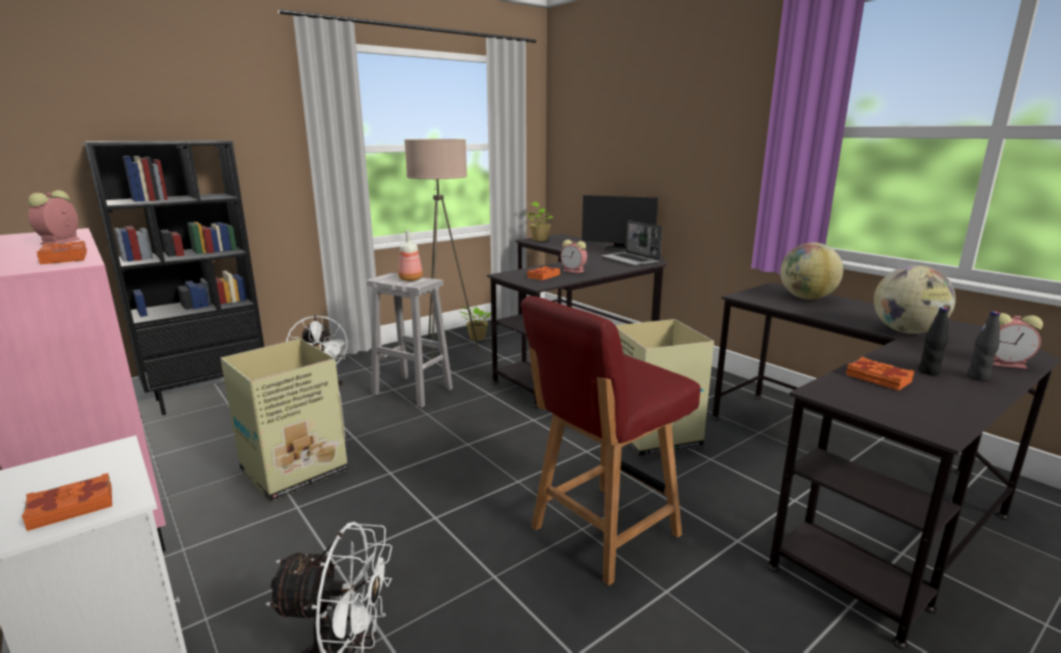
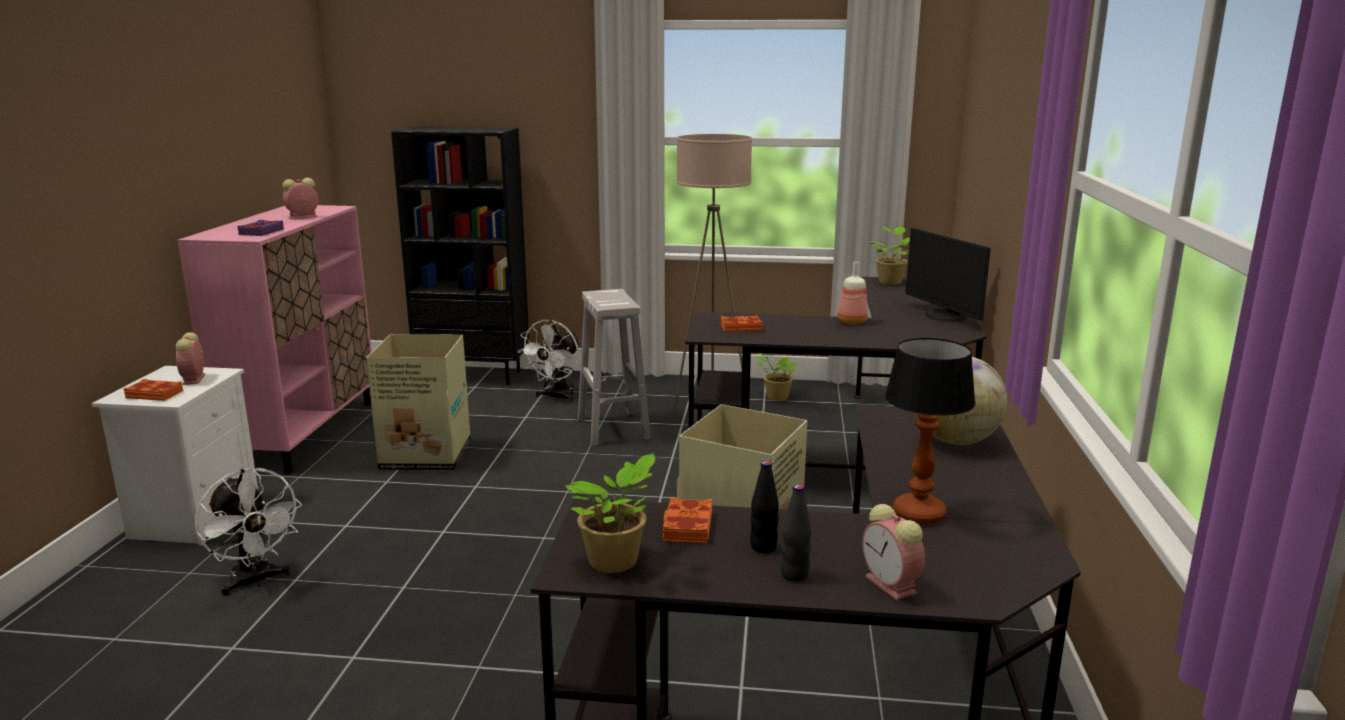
camera: 45 degrees right, 0 degrees up
orange book [36,241,87,265] -> purple book [237,220,284,236]
bottle [398,230,423,281] -> bottle moved to [837,262,868,324]
red chair [521,296,701,586] -> none
alarm clock [561,240,587,273] -> alarm clock moved to [176,332,205,385]
laptop [601,220,662,266] -> none
globe [874,265,956,334] -> table lamp [885,338,976,524]
none -> potted plant [564,453,655,573]

